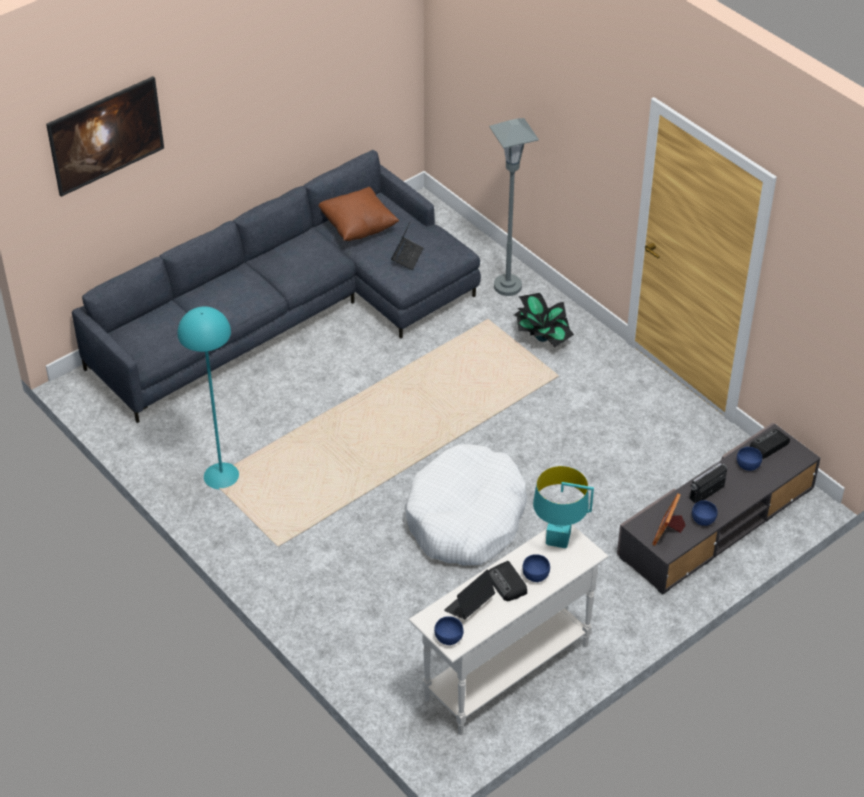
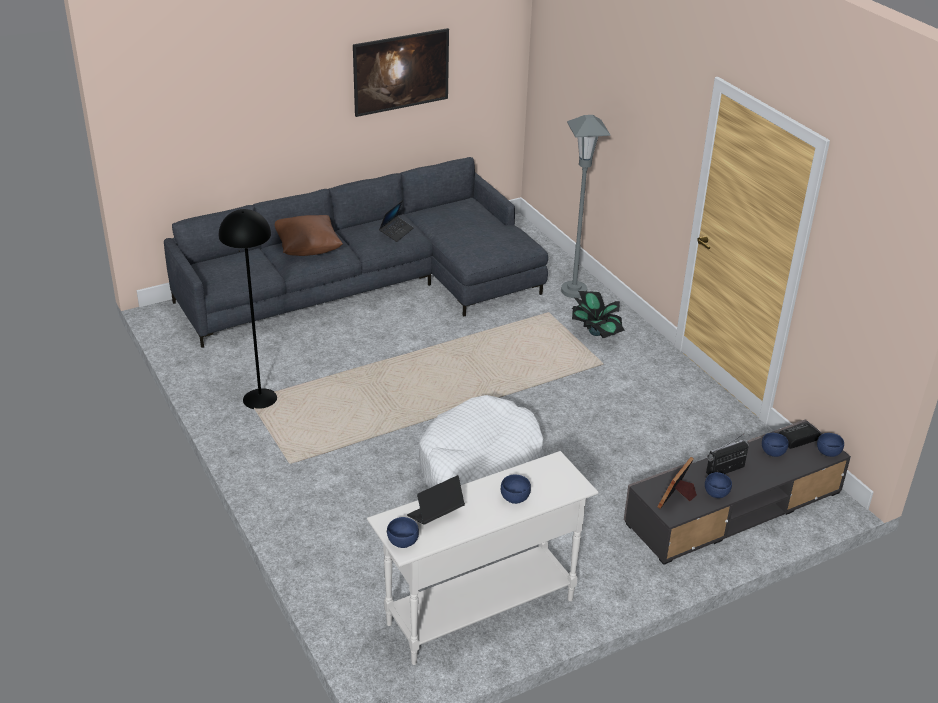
camera: 10 degrees right, 10 degrees down
picture [46,76,164,197] -> picture moved to [353,28,449,117]
turquoise floor lamp [178,307,239,489] -> black floor lamp [219,209,277,409]
brown pillow [319,187,400,241] -> brown pillow moved to [275,215,343,256]
laptop [391,223,423,270] -> laptop moved to [379,200,414,242]
radio [489,561,527,601] -> none
turquoise table lamp [533,466,594,548] -> none
none -> blue bowl [817,433,844,457]

